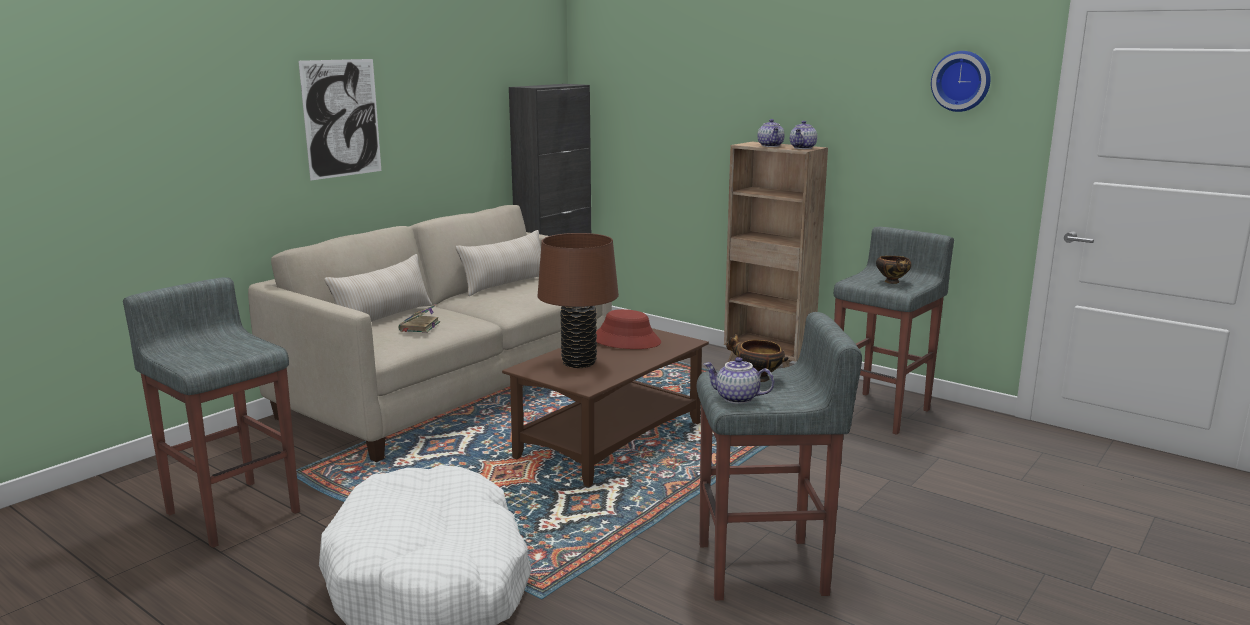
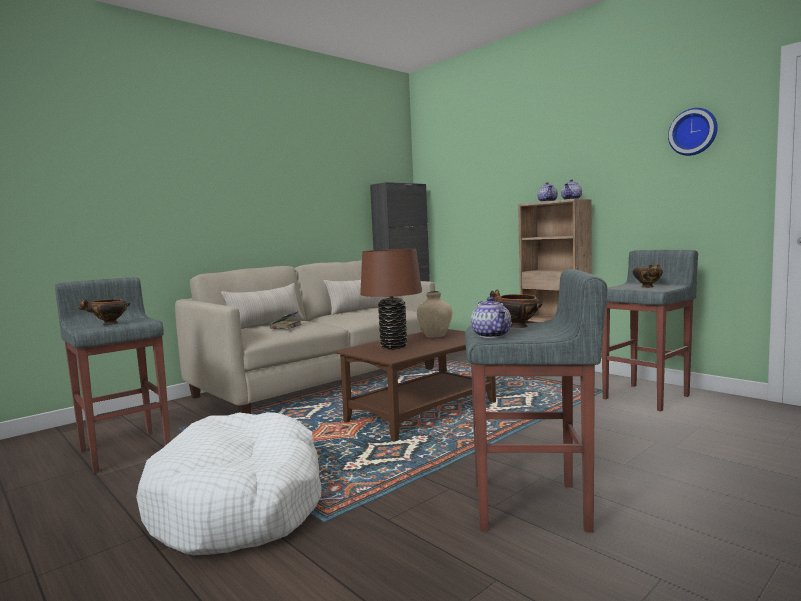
camera: 10 degrees right, 10 degrees down
picture [298,59,381,181] -> none
red hat [596,309,661,349] -> beige vase [417,291,452,338]
teapot [704,357,774,404] -> teapot turned 135 degrees counterclockwise [471,297,511,338]
none -> bowl [78,298,130,325]

